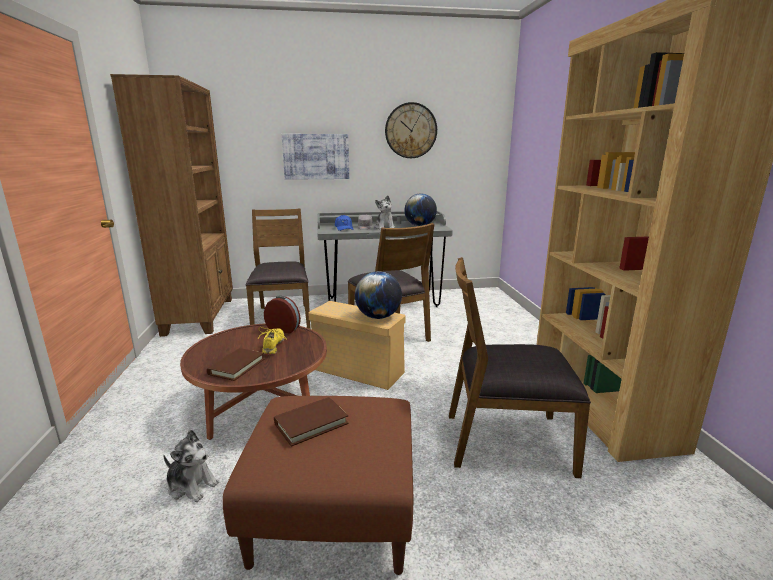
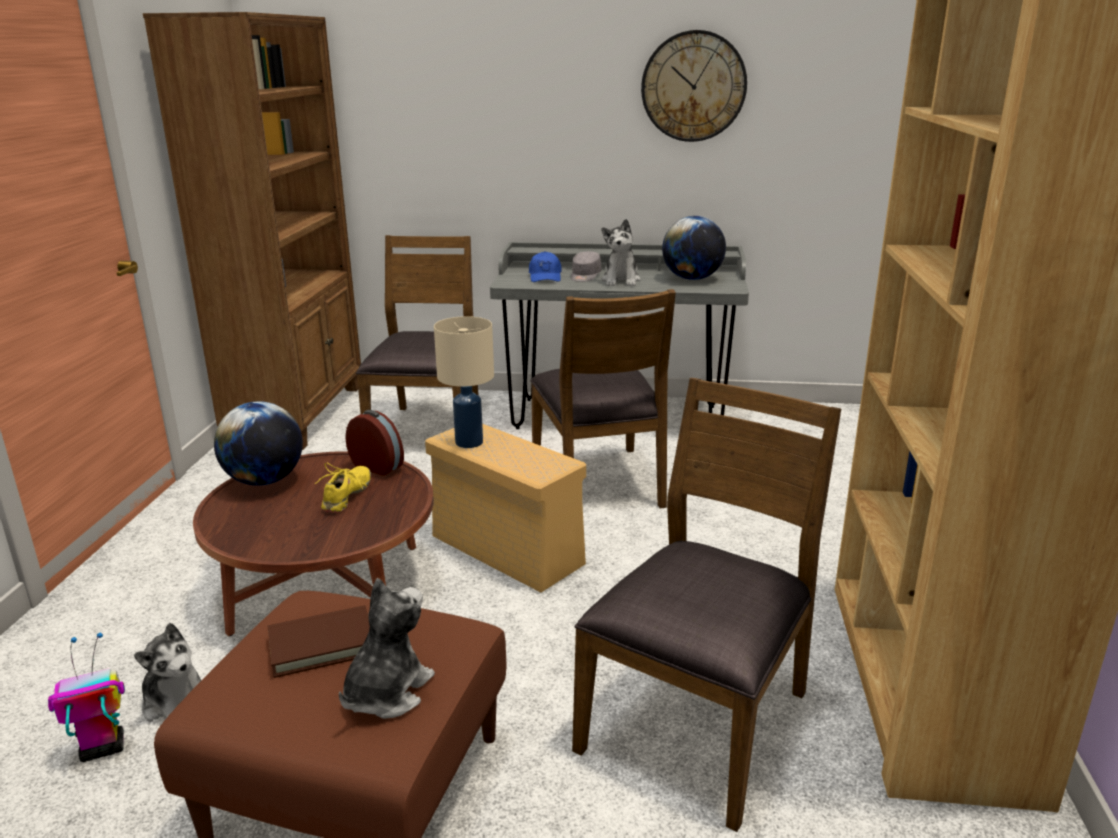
camera: 15 degrees right, 5 degrees up
brown book [207,348,264,381] -> none
picture [282,134,349,180] -> none
globe [355,271,402,319] -> globe moved to [214,401,303,486]
brown chair [449,257,591,478] -> brown chair turned 105 degrees clockwise [572,378,841,832]
none -> toy robot [48,632,125,762]
none -> plush toy [339,578,435,719]
none -> beige table lamp [434,316,494,448]

